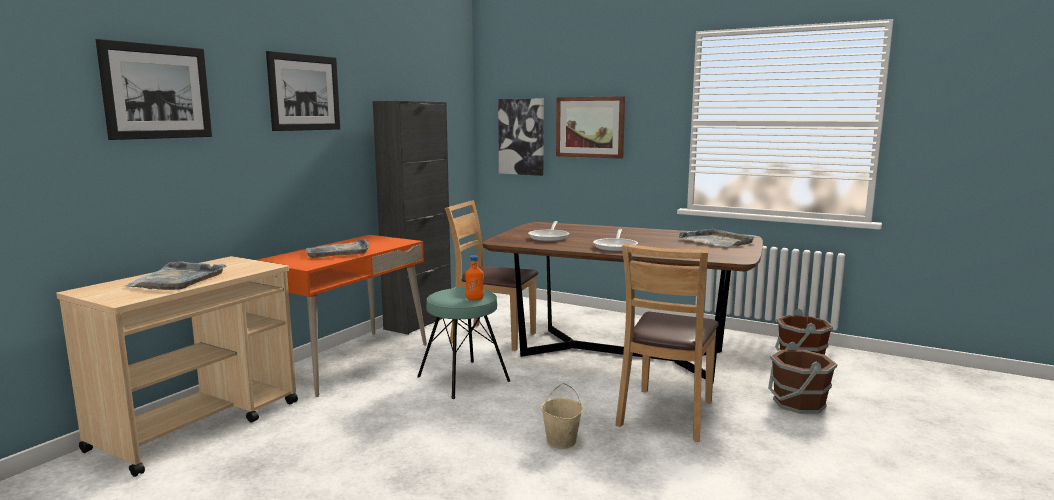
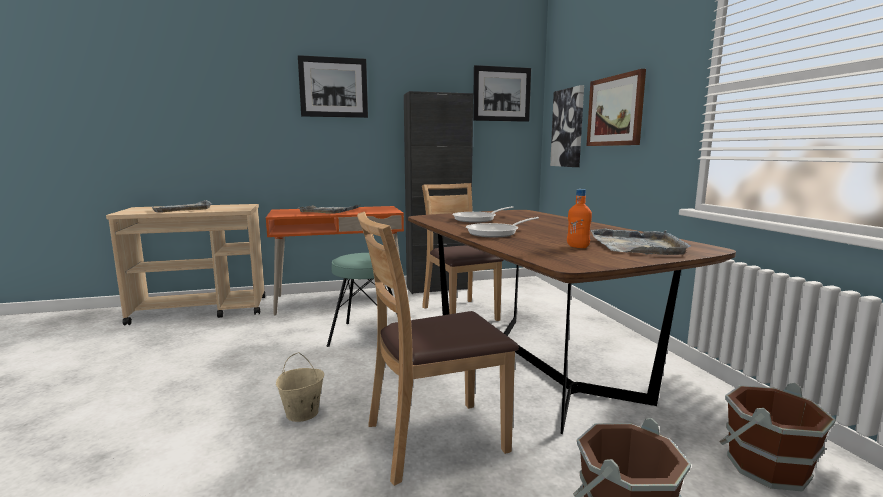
camera: 45 degrees right, 0 degrees up
picture [96,39,212,140] -> picture moved to [473,65,531,122]
orange bottle [465,256,484,300] -> orange bottle moved to [567,189,592,248]

